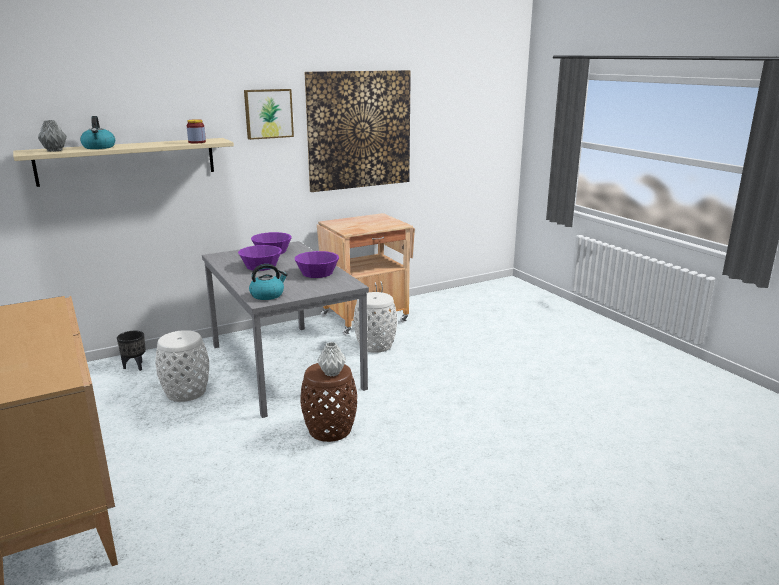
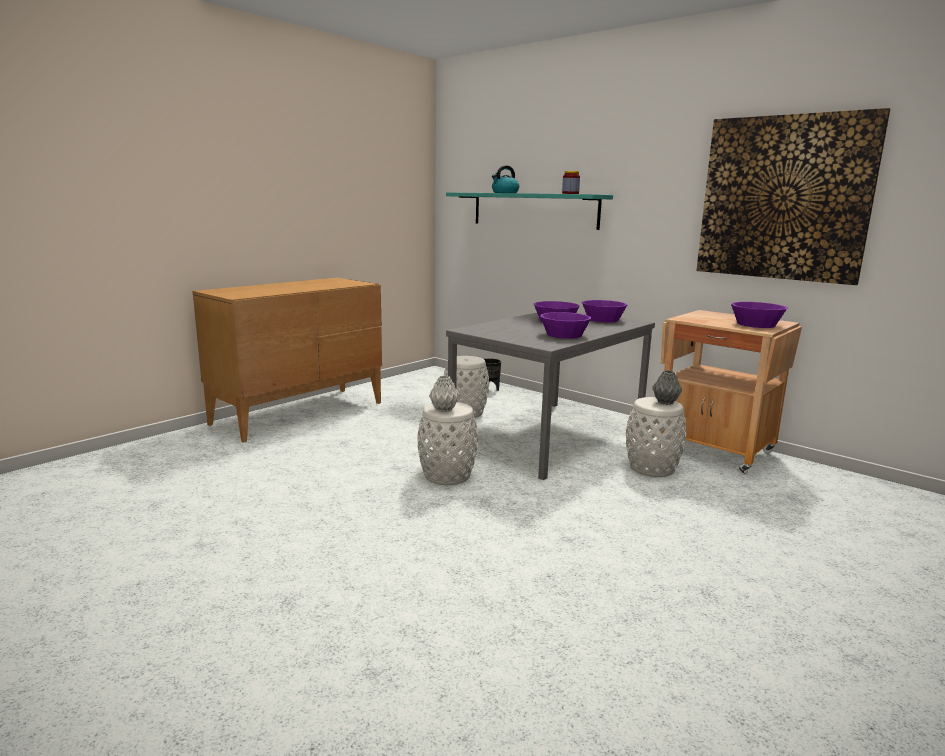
camera: 70 degrees right, 5 degrees down
beige shelf [13,138,234,187] -> turquoise shelf [446,192,613,230]
grey vase [38,120,67,152] -> grey vase moved to [652,370,682,405]
picture [244,89,294,140] -> none
kettle [249,264,288,300] -> none
brown stool [300,363,357,442] -> white stool [417,402,478,485]
none -> purple bowl [731,302,788,328]

